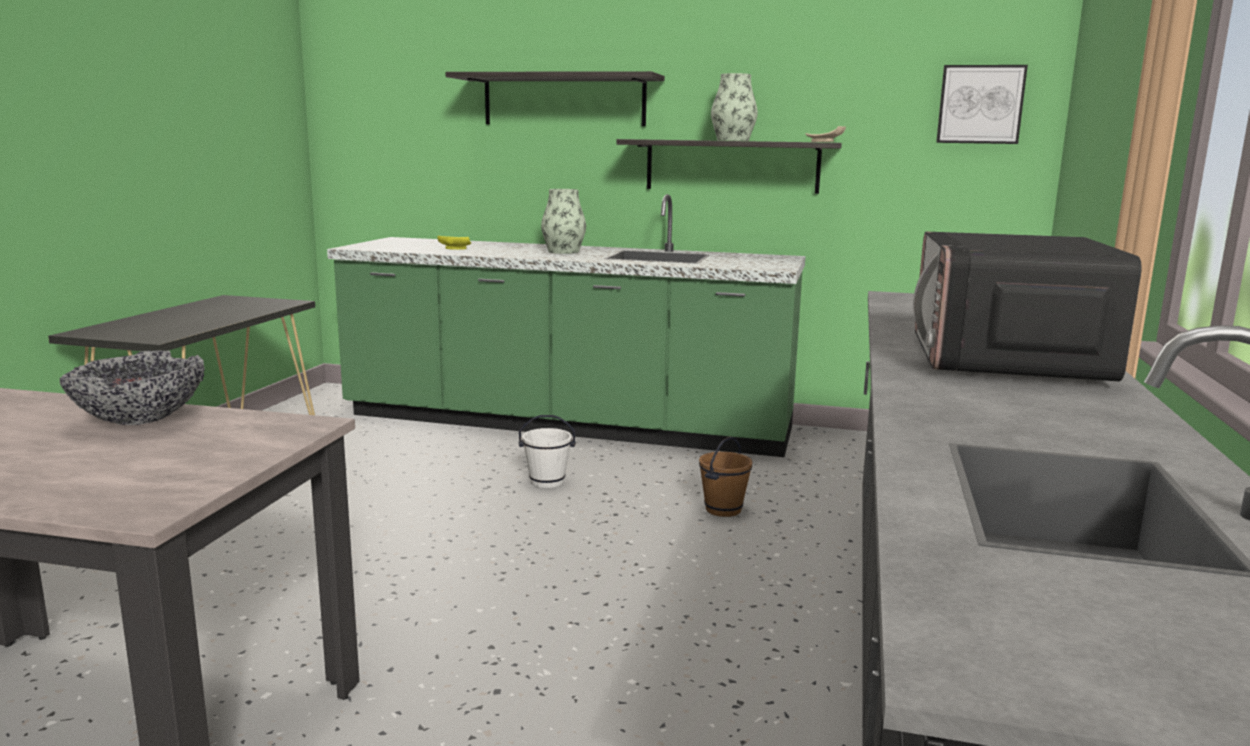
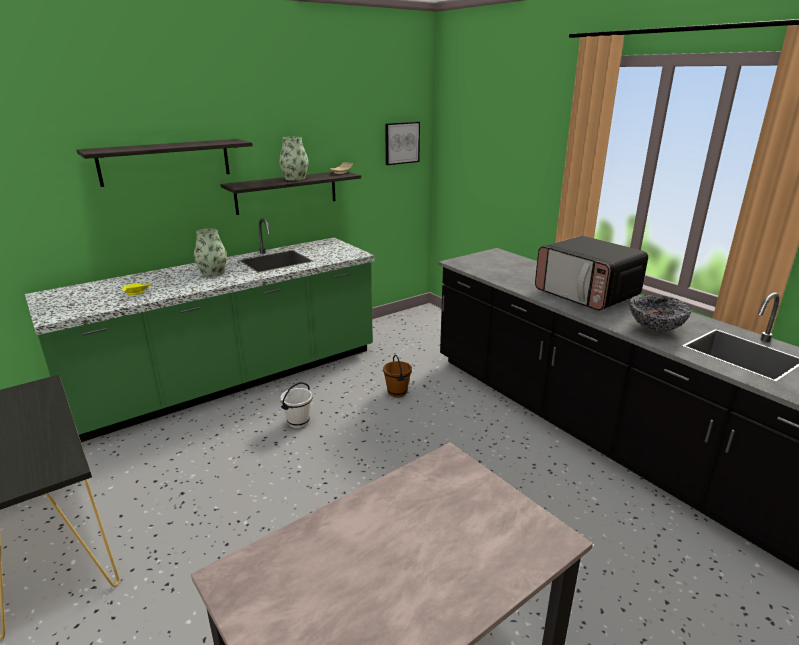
camera: 50 degrees left, 10 degrees up
bowl [60,351,205,425] -> bowl moved to [629,295,691,332]

